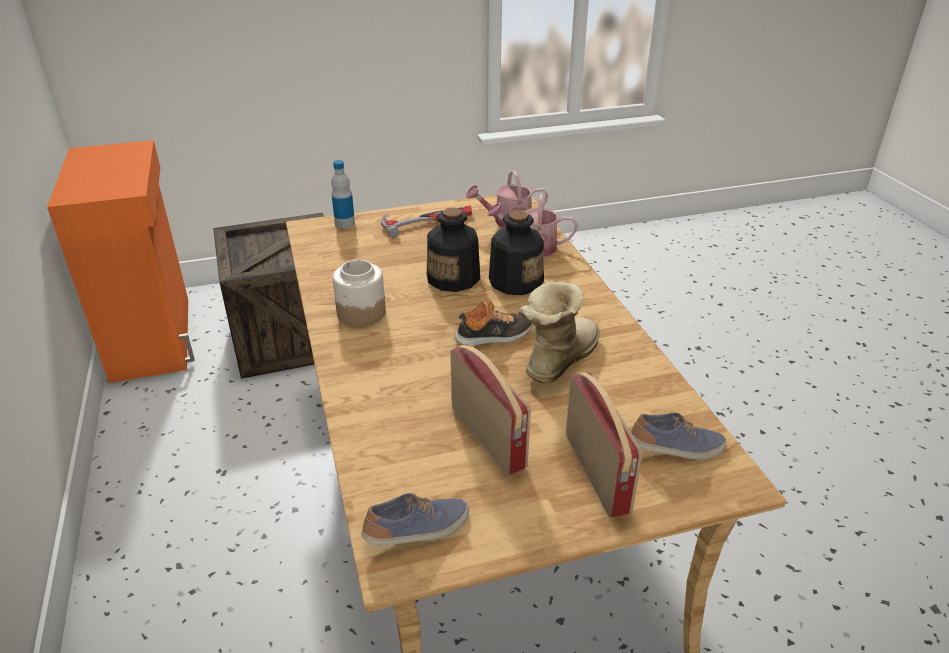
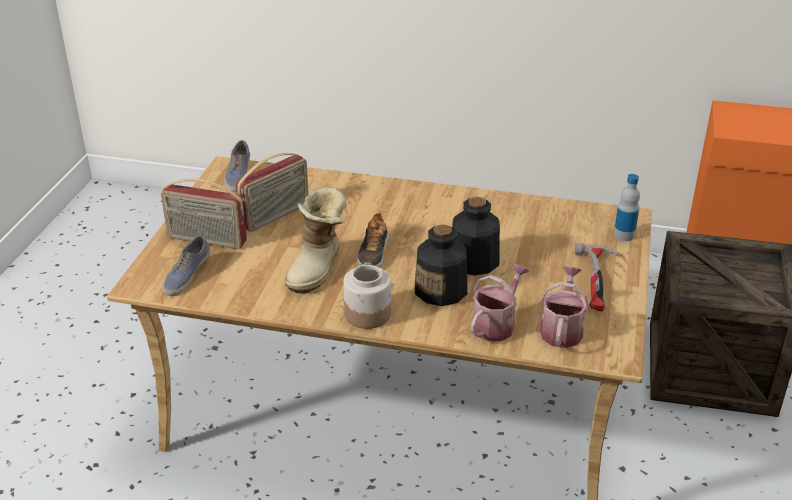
camera: 120 degrees right, 0 degrees up
jar [332,260,386,327] -> jar moved to [343,265,391,329]
radio [450,344,531,476] -> radio turned 45 degrees counterclockwise [236,153,309,232]
boot [518,282,600,384] -> boot turned 45 degrees clockwise [284,187,347,294]

